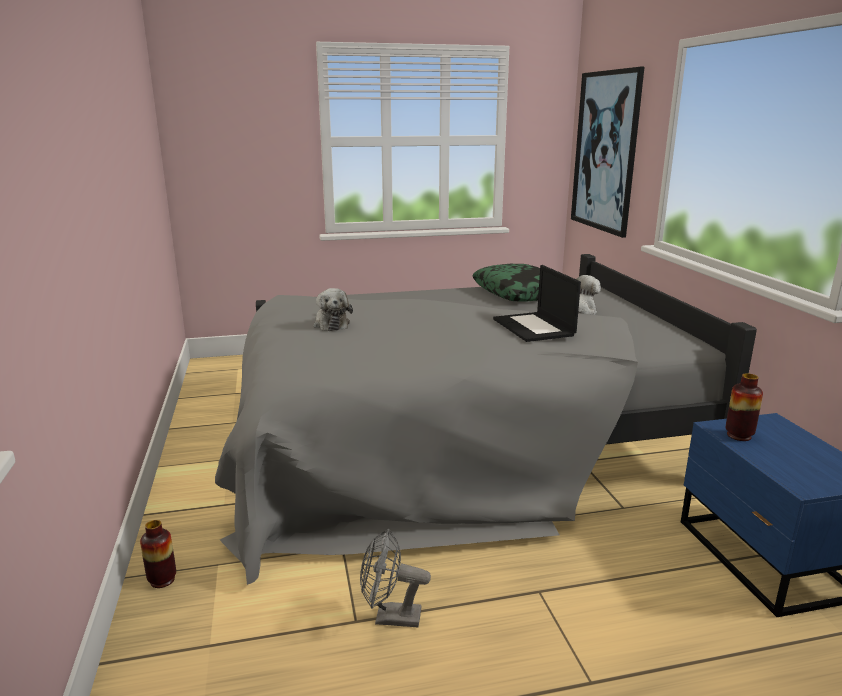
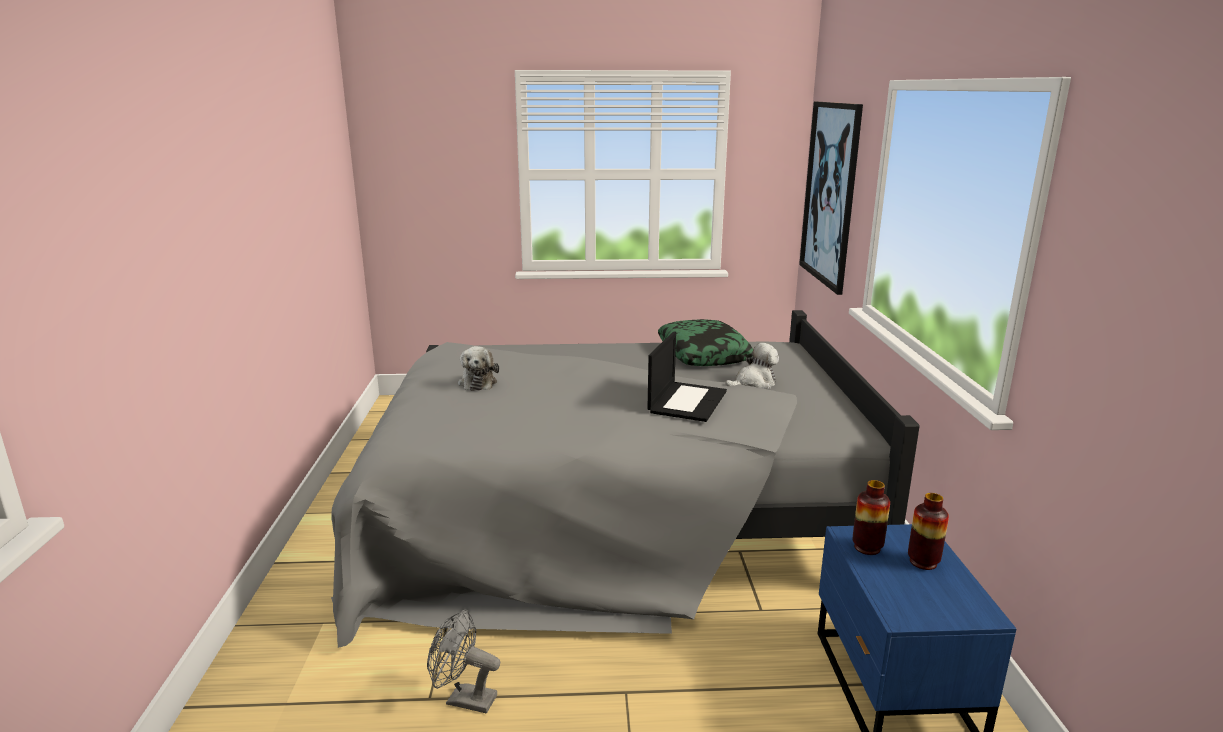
camera: 10 degrees right, 0 degrees up
vase [140,520,176,588] -> vase moved to [908,493,949,570]
laptop [493,265,581,342] -> laptop turned 150 degrees counterclockwise [647,331,727,422]

